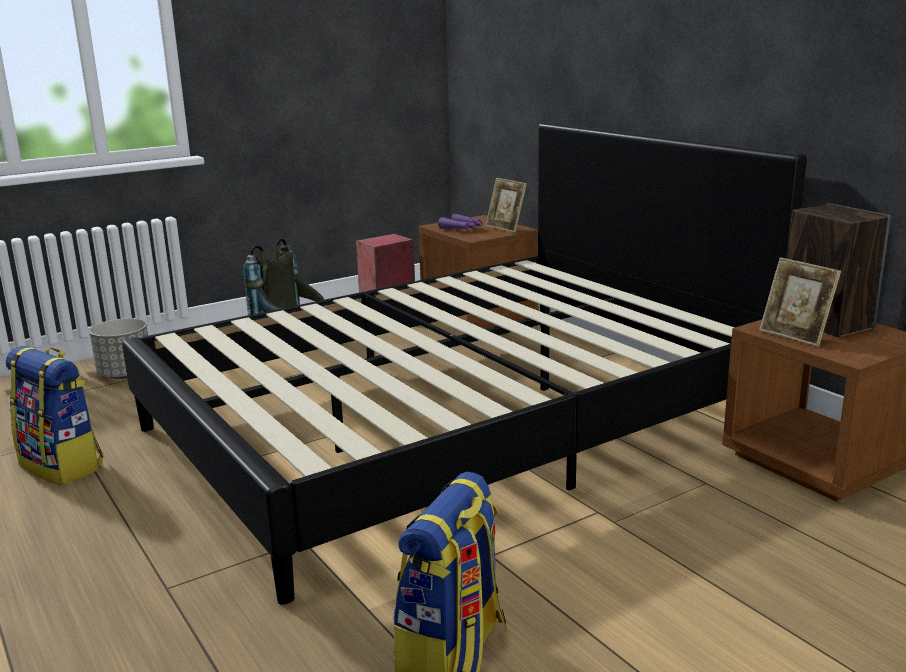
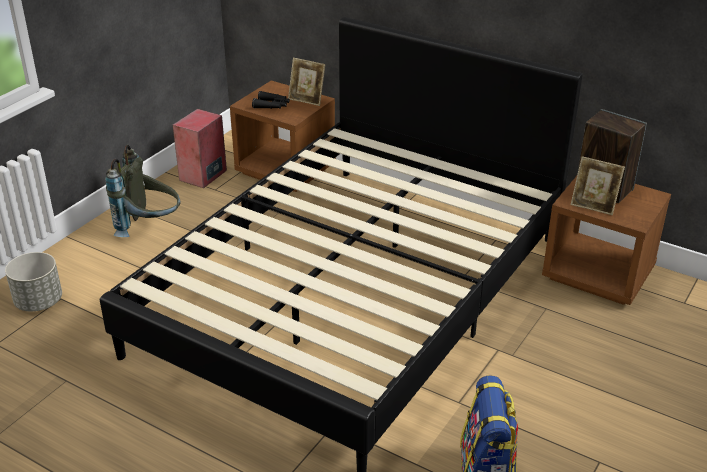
camera: 25 degrees left, 15 degrees up
backpack [6,346,103,486] -> none
purple binoculars [438,214,482,229] -> black binoculars [252,91,290,109]

